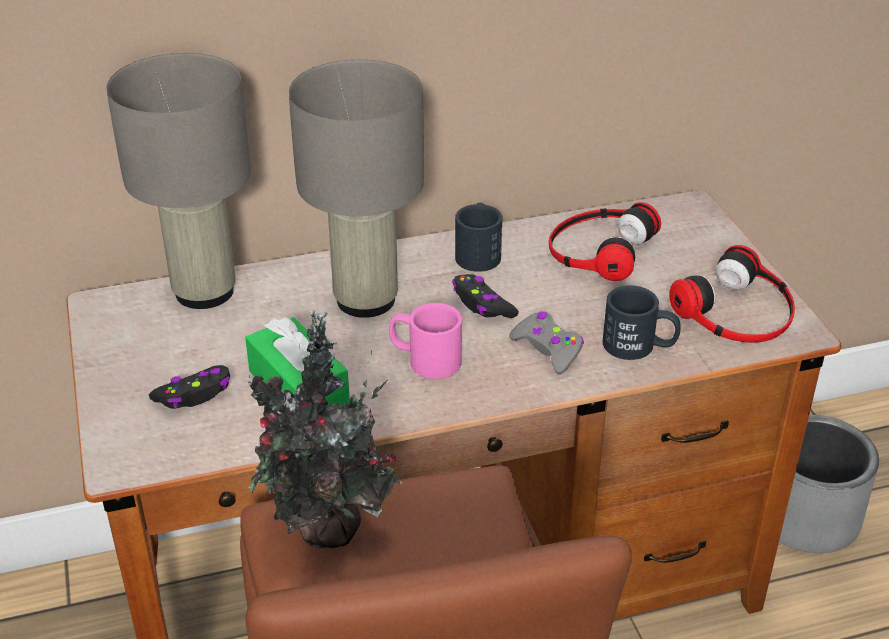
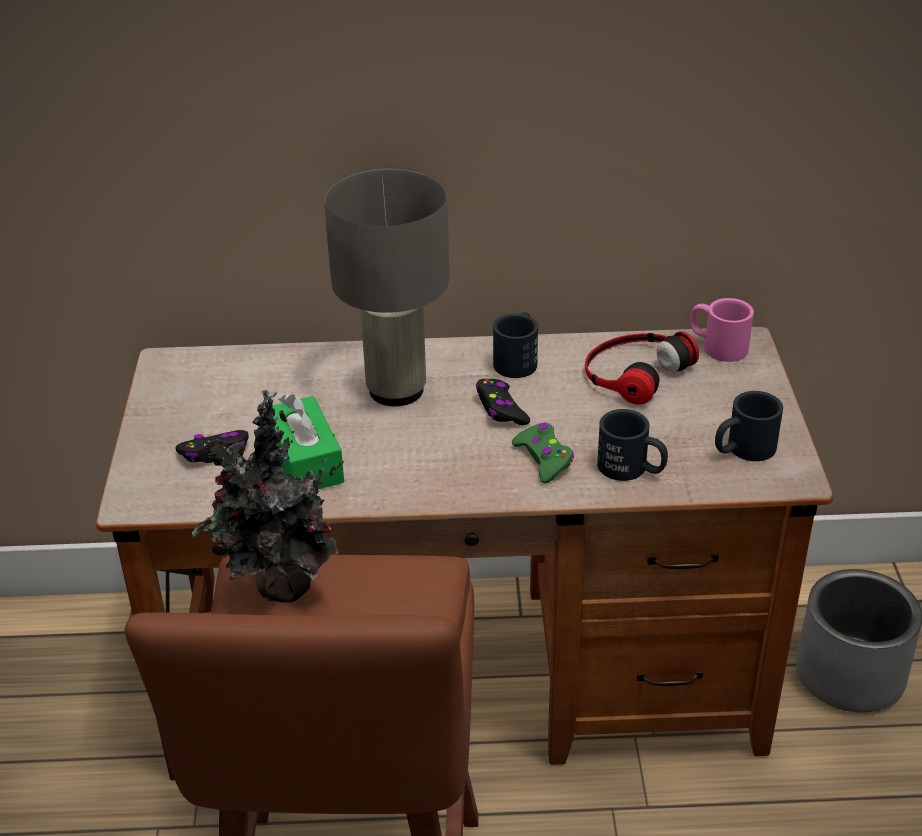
camera: 15 degrees right, 0 degrees up
grey table lamp [107,53,251,309] -> none
pink mug [389,303,462,379] -> pink mug moved to [690,298,754,362]
grey game controller [509,311,584,374] -> green game controller [512,423,574,483]
headphones [669,245,795,343] -> black mug [715,391,783,461]

